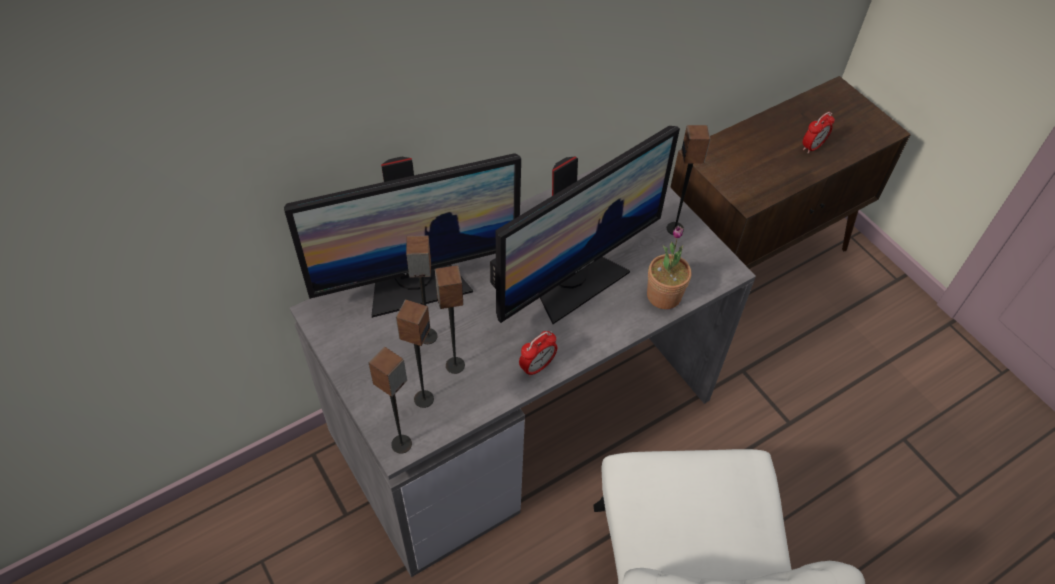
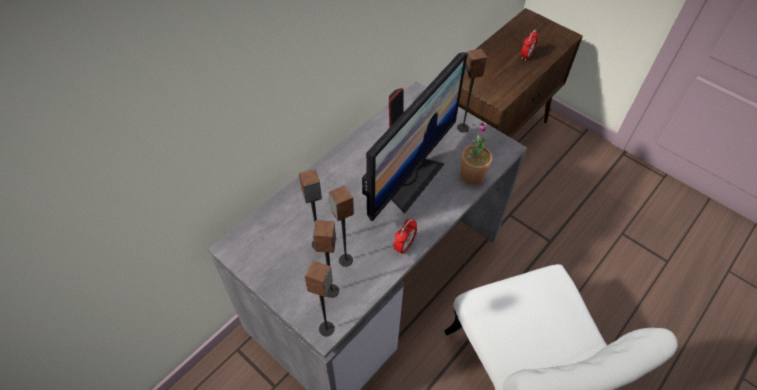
camera: 15 degrees left, 0 degrees up
monitor [284,153,521,318] -> none

